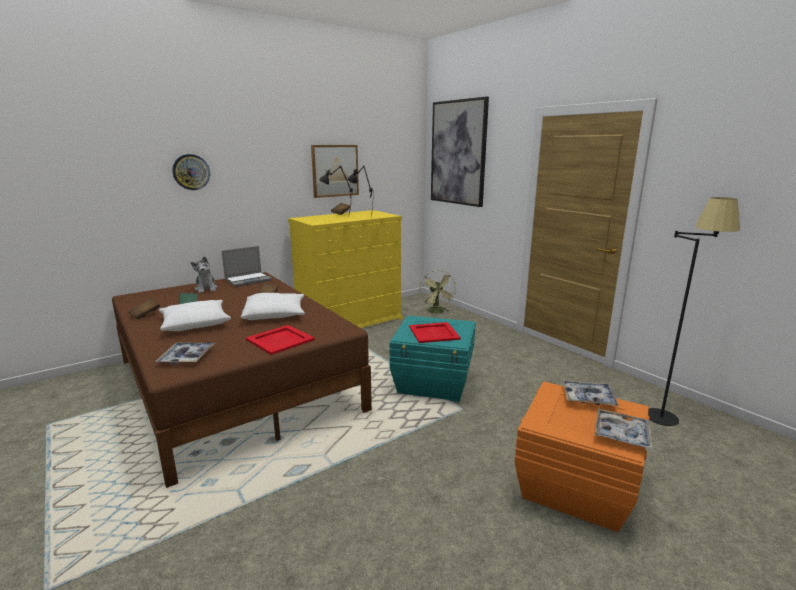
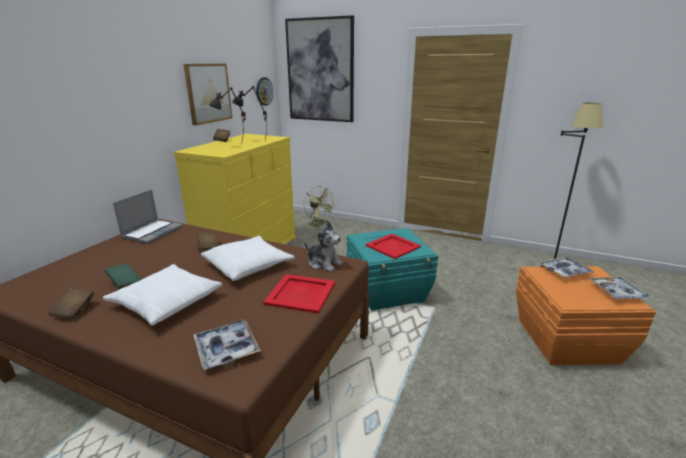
camera: 30 degrees left, 5 degrees up
wall clock [172,154,210,190] -> wall clock moved to [256,77,273,106]
plush toy [191,256,218,293] -> plush toy moved to [304,221,343,272]

